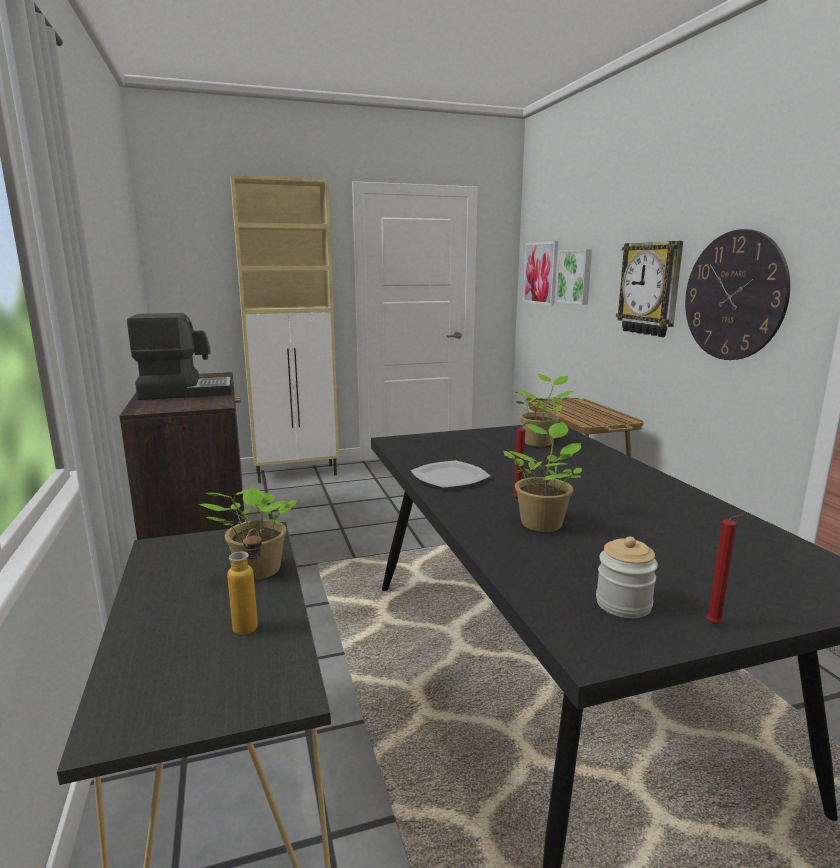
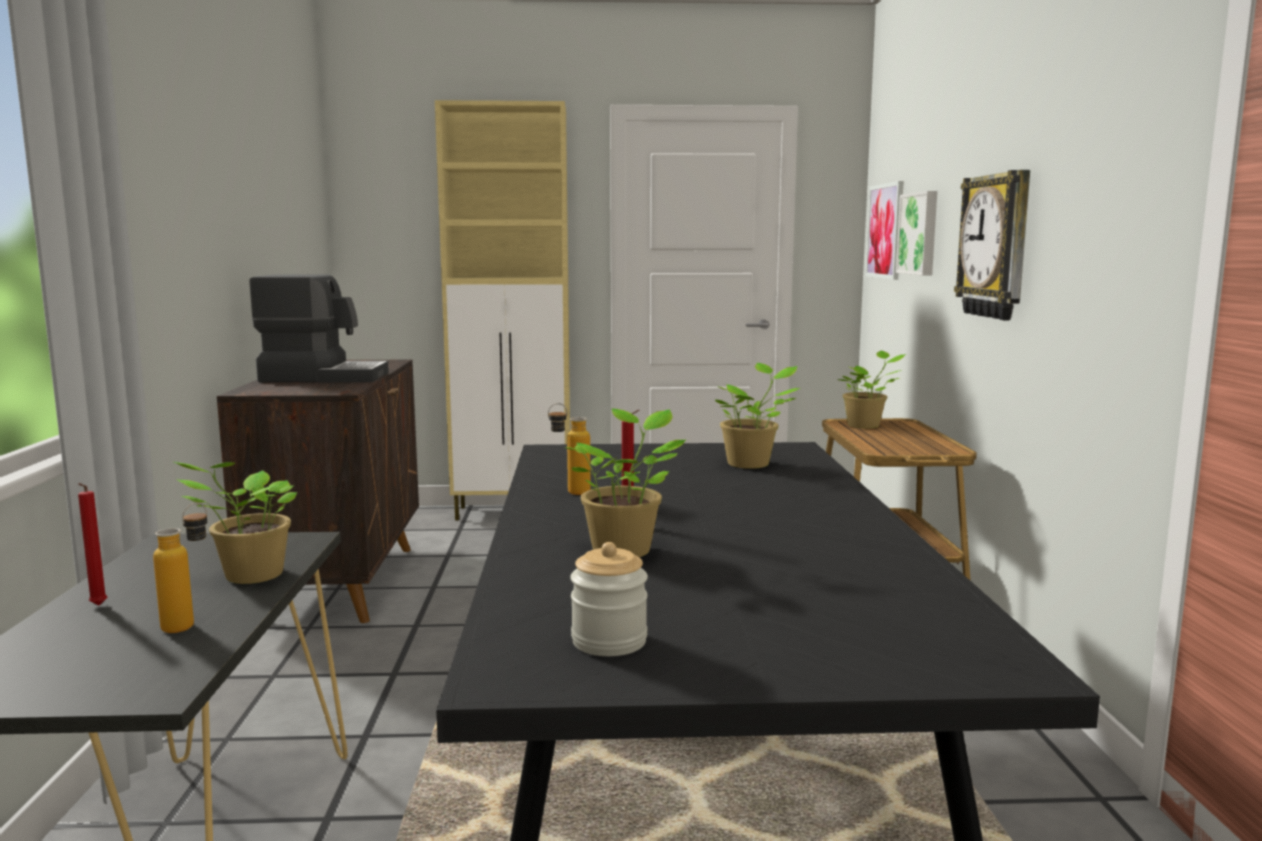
camera: 15 degrees right, 5 degrees down
plate [410,460,490,488] -> bottle [548,403,591,495]
wall clock [685,229,790,360] -> none
red candle [706,514,744,624] -> red candle moved to [78,483,107,605]
none -> potted plant [837,351,906,428]

